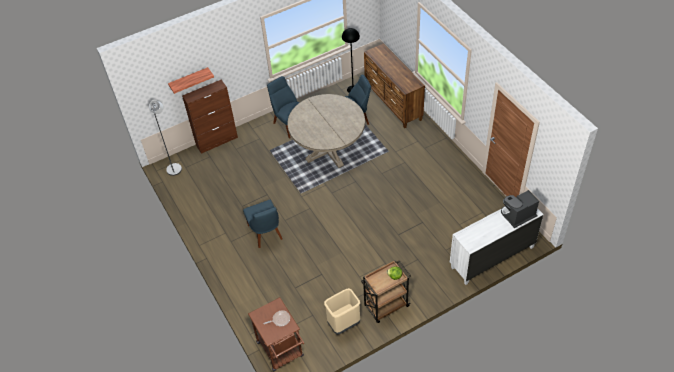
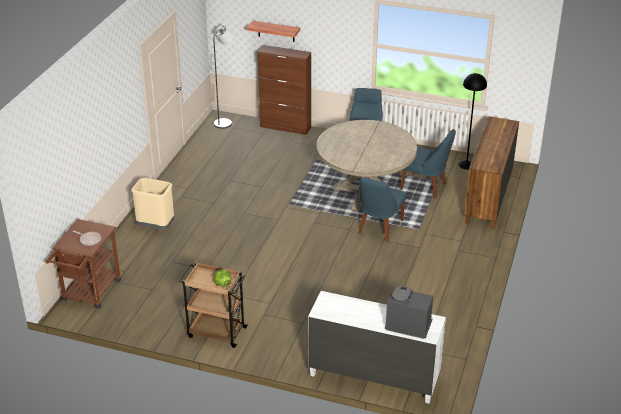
camera: 45 degrees right, 15 degrees down
blue chair [243,200,282,248] -> blue chair moved to [358,177,406,242]
beige trash can [324,288,360,334] -> beige trash can moved to [132,178,174,230]

